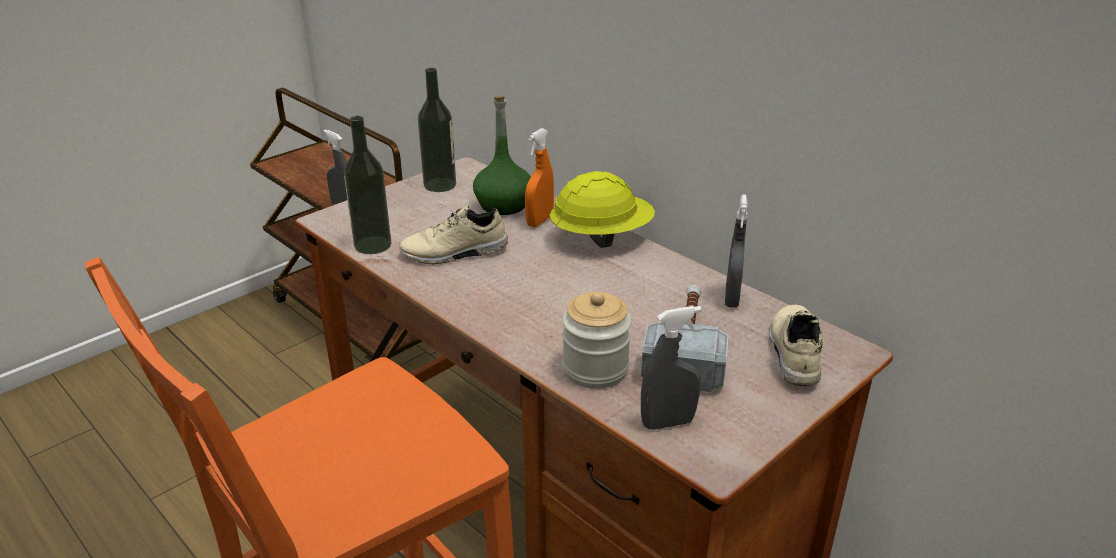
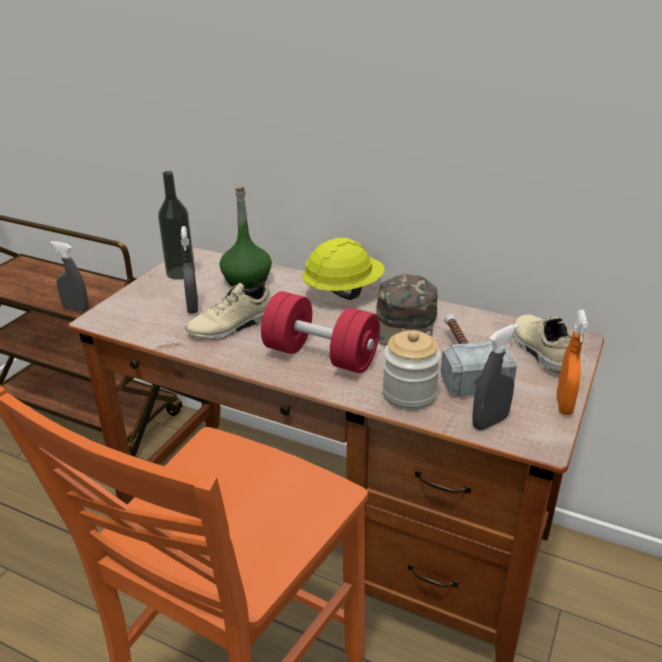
camera: 20 degrees left, 0 degrees up
bottle [344,116,391,254] -> none
orange spray bottle [525,128,554,227] -> orange spray bottle moved to [557,310,588,415]
grey spray bottle [725,195,748,308] -> grey spray bottle moved to [181,226,198,314]
none -> red dumbbell [261,291,380,373]
none -> green cap [376,274,437,345]

